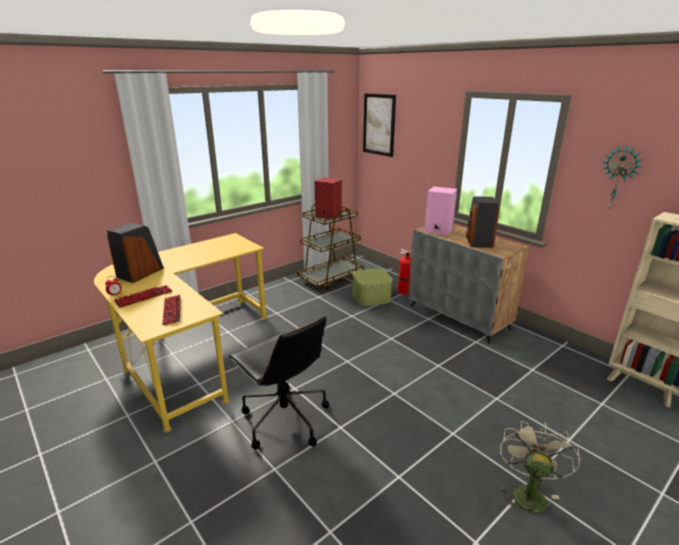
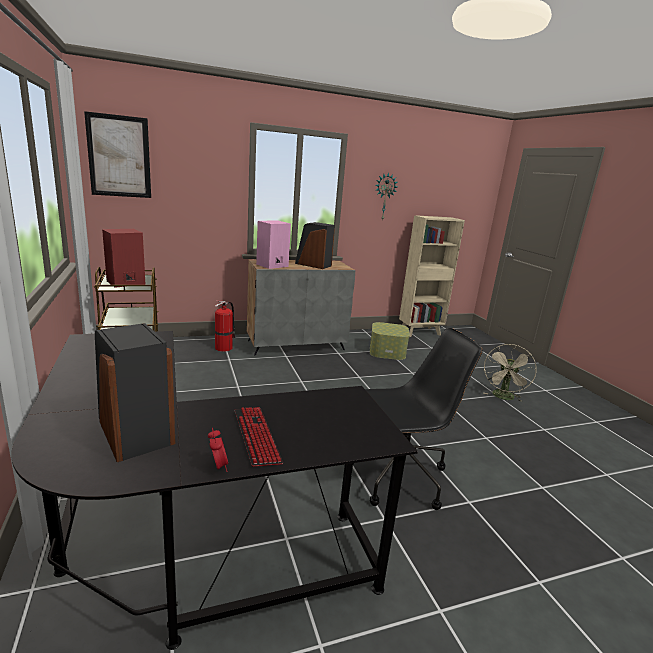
camera: 70 degrees left, 5 degrees down
yellow desk [94,233,267,433] -> black desk [11,331,418,650]
keyboard [162,295,181,325] -> none
storage box [352,268,392,306] -> storage box moved to [370,322,410,360]
beige fan [500,421,580,519] -> beige fan turned 105 degrees counterclockwise [483,344,537,402]

